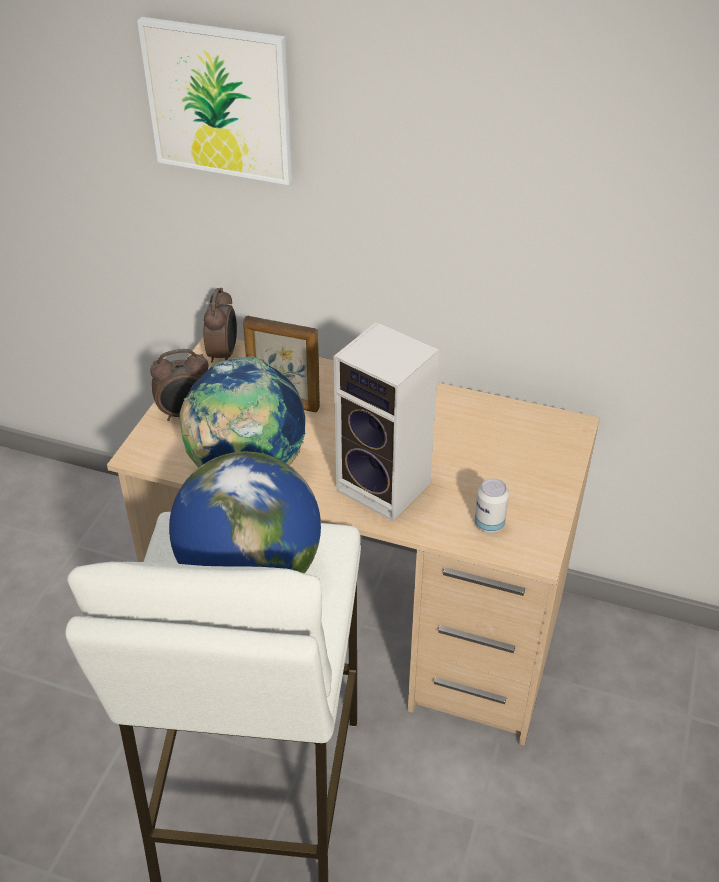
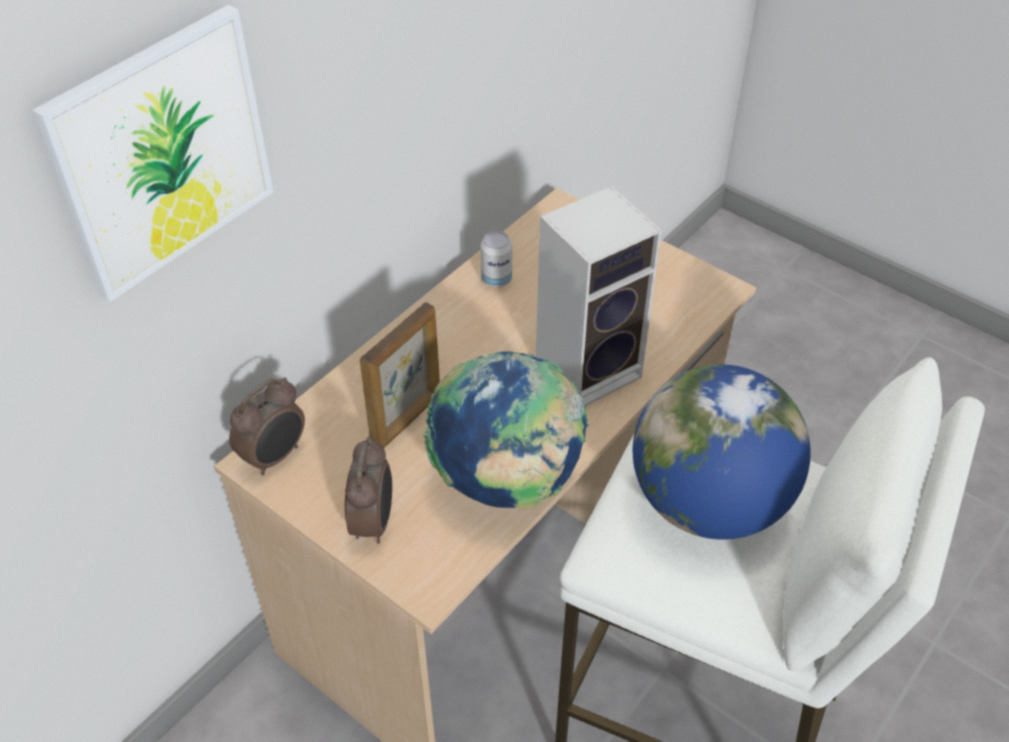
camera: 70 degrees left, 5 degrees up
alarm clock [204,288,237,363] -> alarm clock turned 105 degrees clockwise [229,377,305,476]
can [474,478,509,533] -> can moved to [481,231,512,287]

